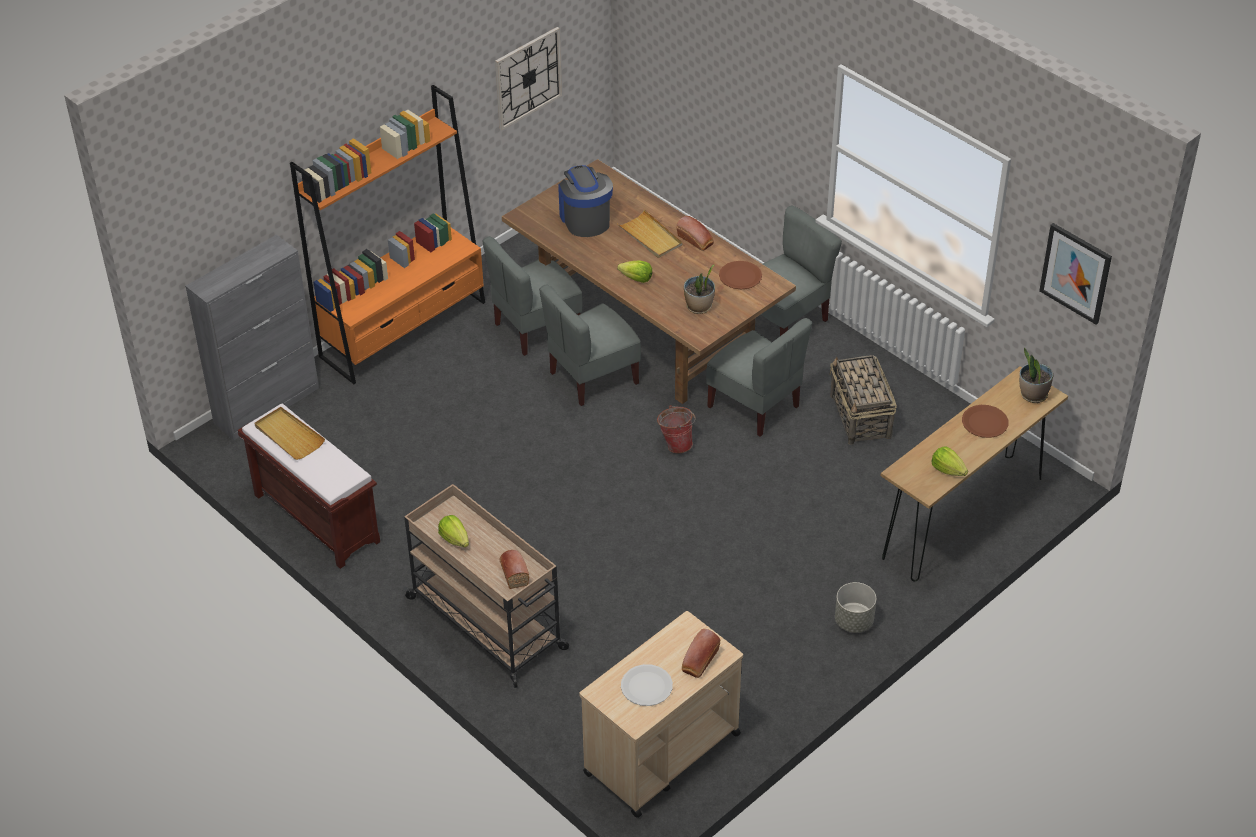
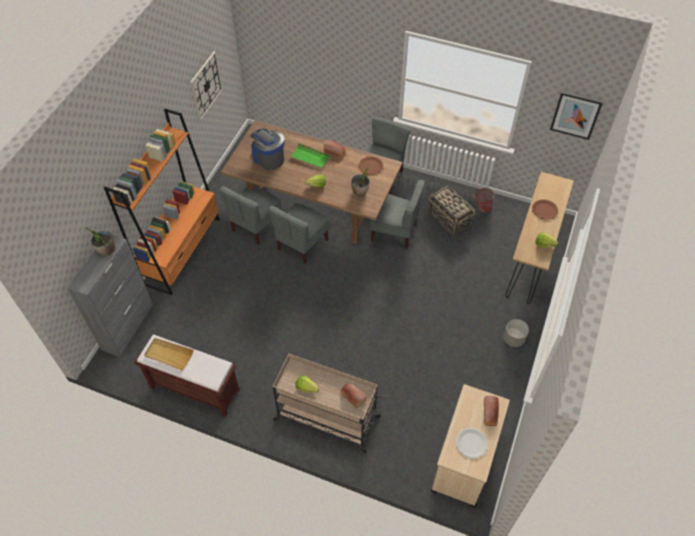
camera: 25 degrees left, 10 degrees up
beige tray [617,209,683,258] -> green tray [289,143,330,169]
bucket [657,405,696,453] -> bucket moved to [474,188,495,213]
potted plant [1019,348,1053,403] -> potted plant moved to [86,227,116,256]

